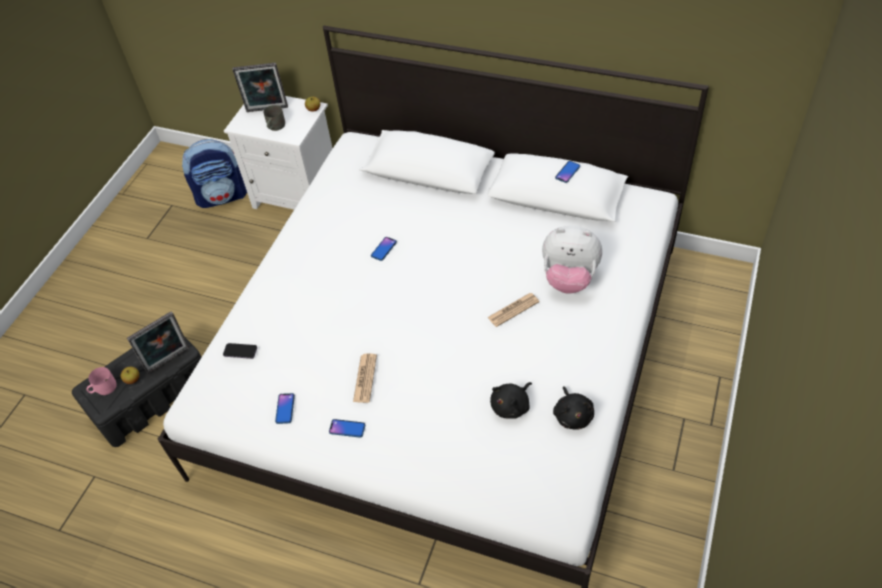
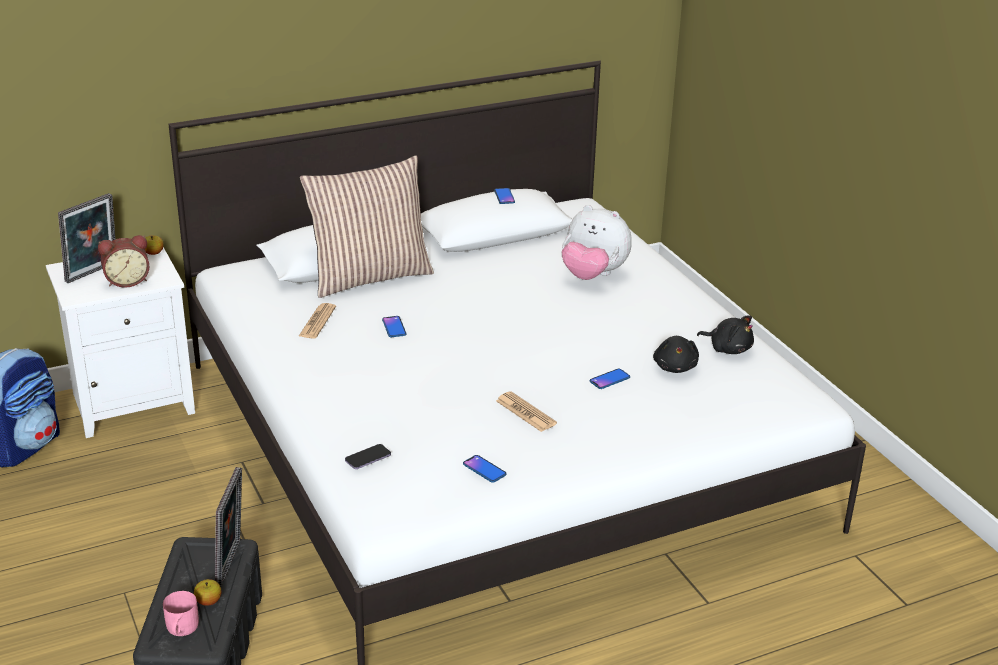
camera: 50 degrees left, 20 degrees down
grey mug [263,105,285,131] -> alarm clock [98,235,149,288]
phone [329,419,365,438] -> phone moved to [590,369,630,389]
newspaper [487,293,539,327] -> newspaper moved to [299,303,336,339]
plush toy [542,225,602,294] -> plush toy turned 60 degrees clockwise [562,205,632,280]
none -> pillow [300,156,434,298]

